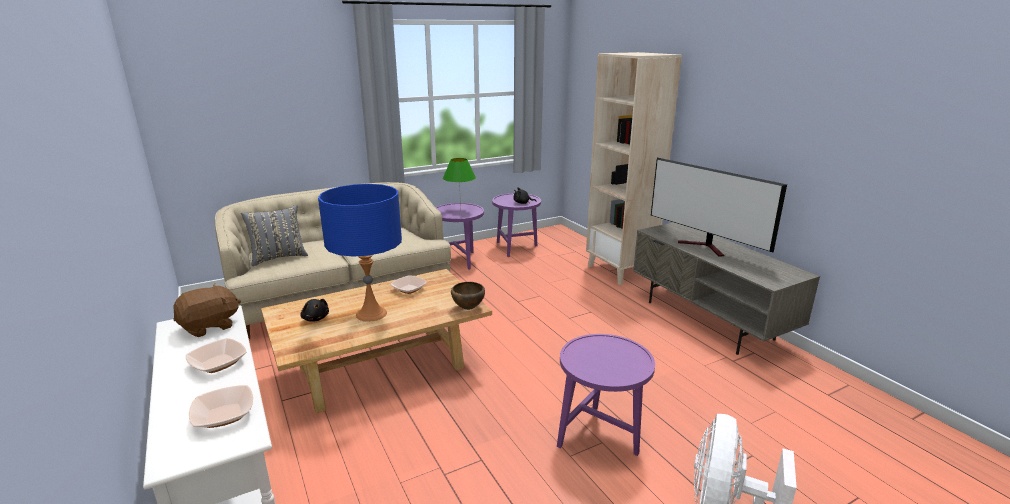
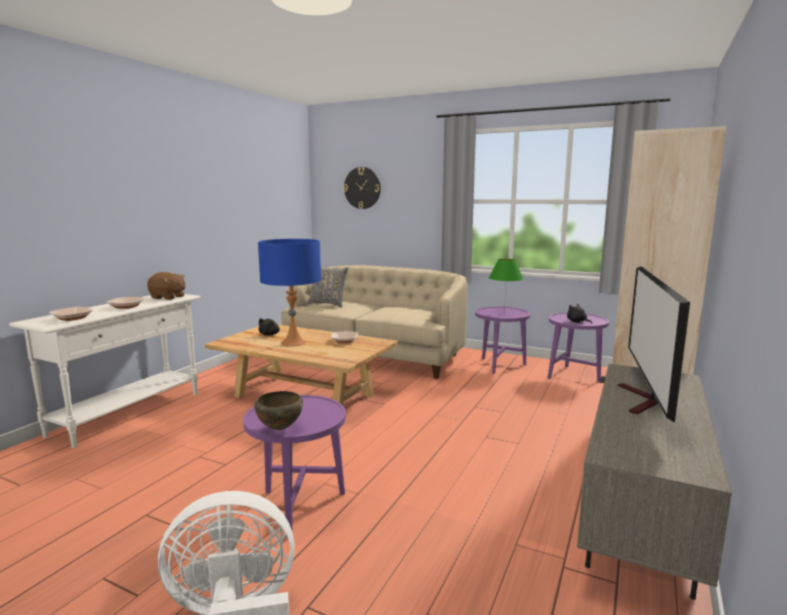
camera: 55 degrees right, 10 degrees down
brown bowl [451,282,485,310] -> brown bowl moved to [254,391,303,430]
none -> wall clock [344,167,381,209]

